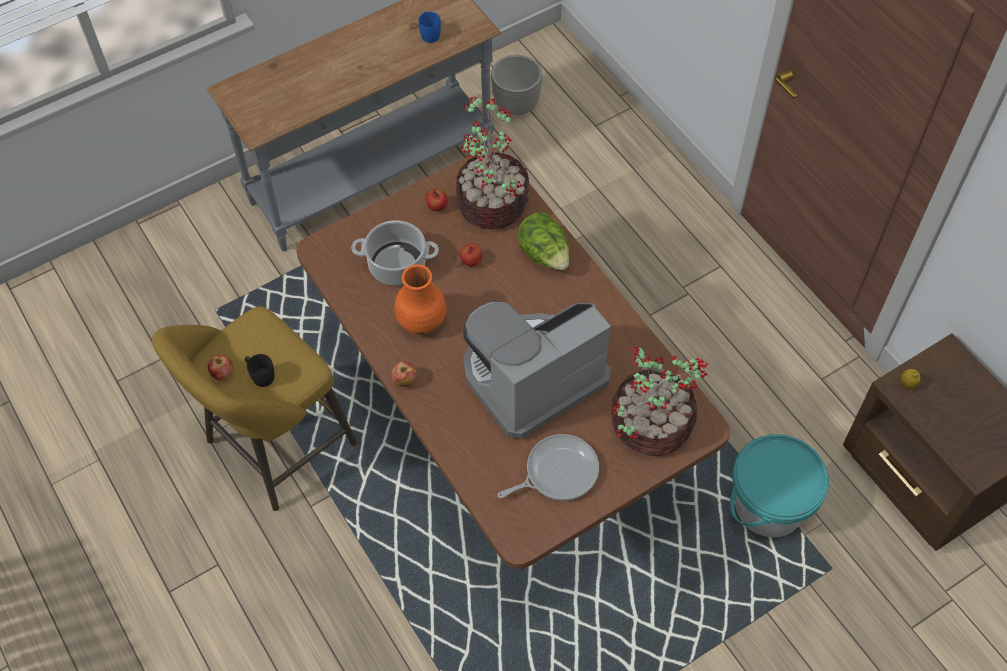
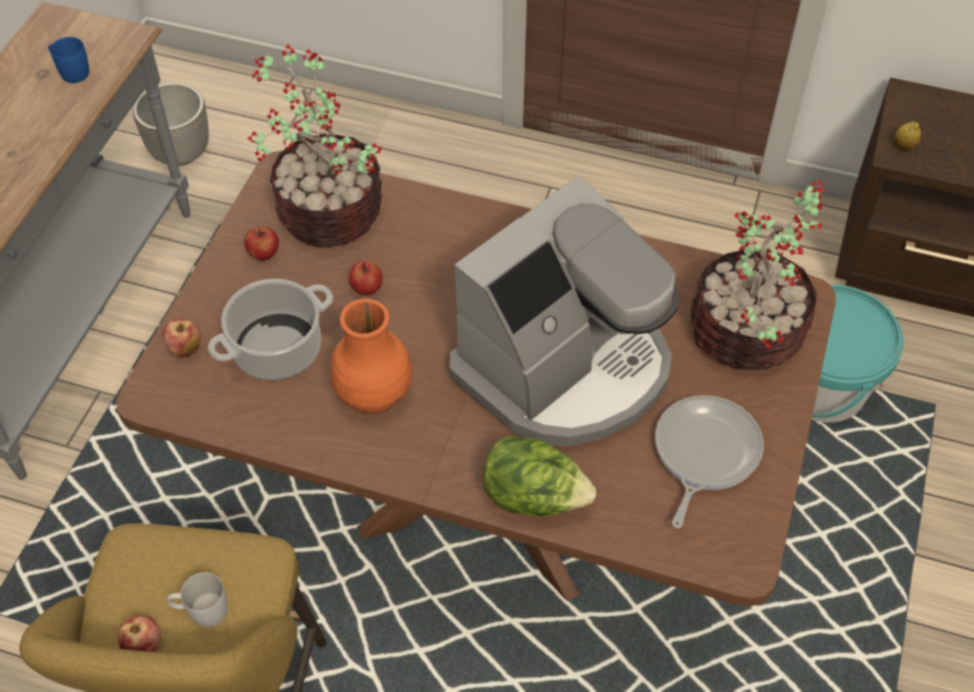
camera: 40 degrees left, 5 degrees down
black mug [245,354,274,387] -> white mug [167,572,227,627]
apple [392,361,416,387] -> apple moved to [163,318,201,357]
coffee machine [463,302,611,439] -> coffee machine turned 150 degrees counterclockwise [450,176,679,446]
lettuce [518,213,569,270] -> lettuce moved to [483,436,596,517]

